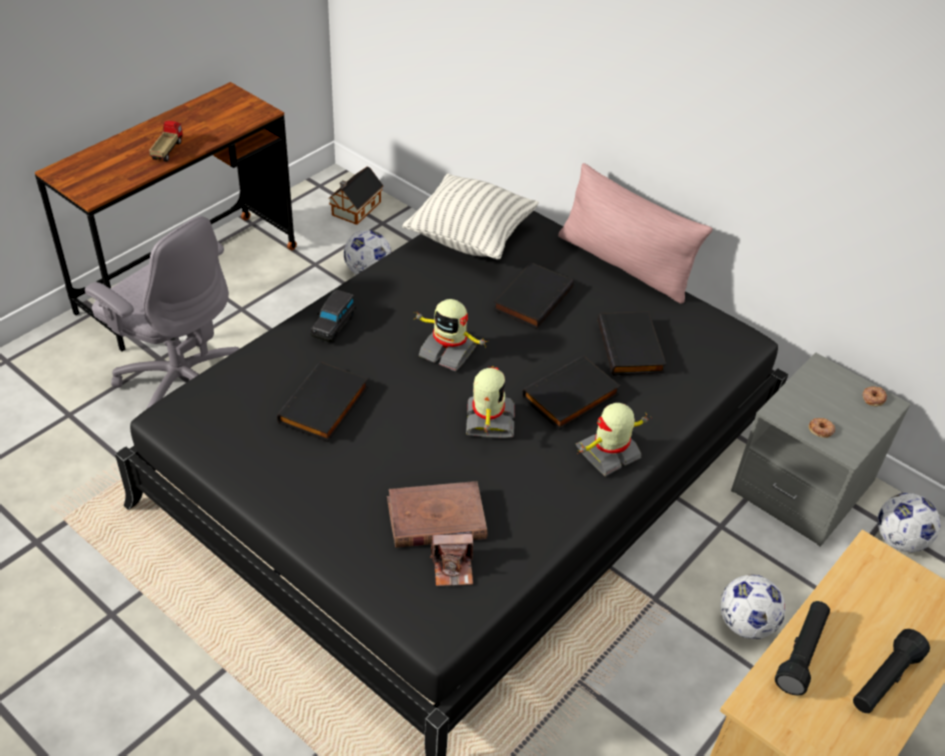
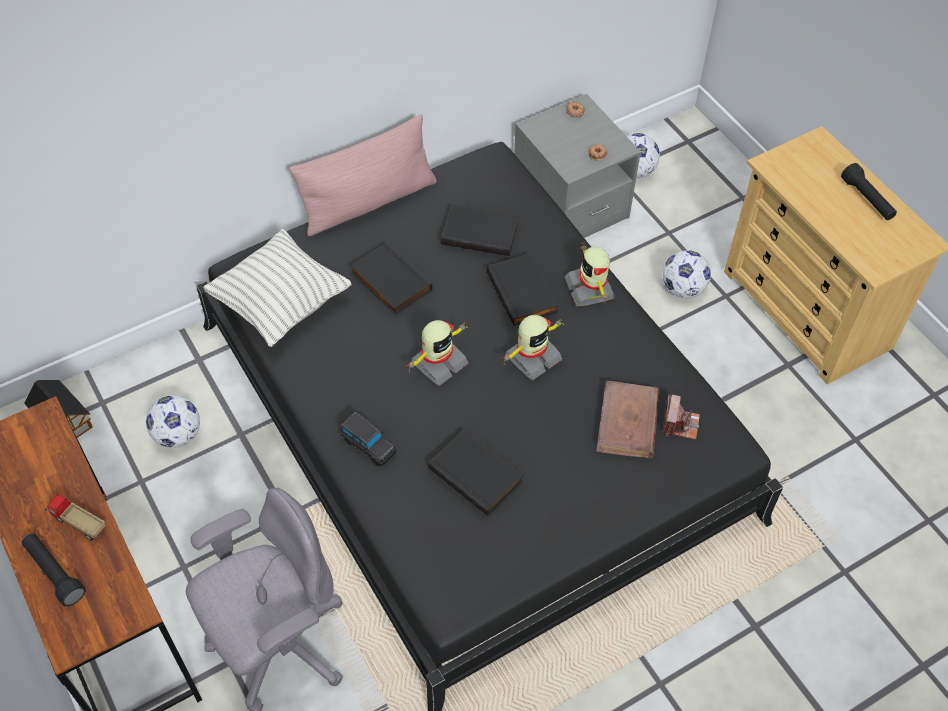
camera: 70 degrees left, 10 degrees up
toy robot [466,366,515,438] -> toy robot turned 120 degrees clockwise [501,315,563,380]
black flashlight [775,601,830,696] -> black flashlight moved to [21,533,86,606]

